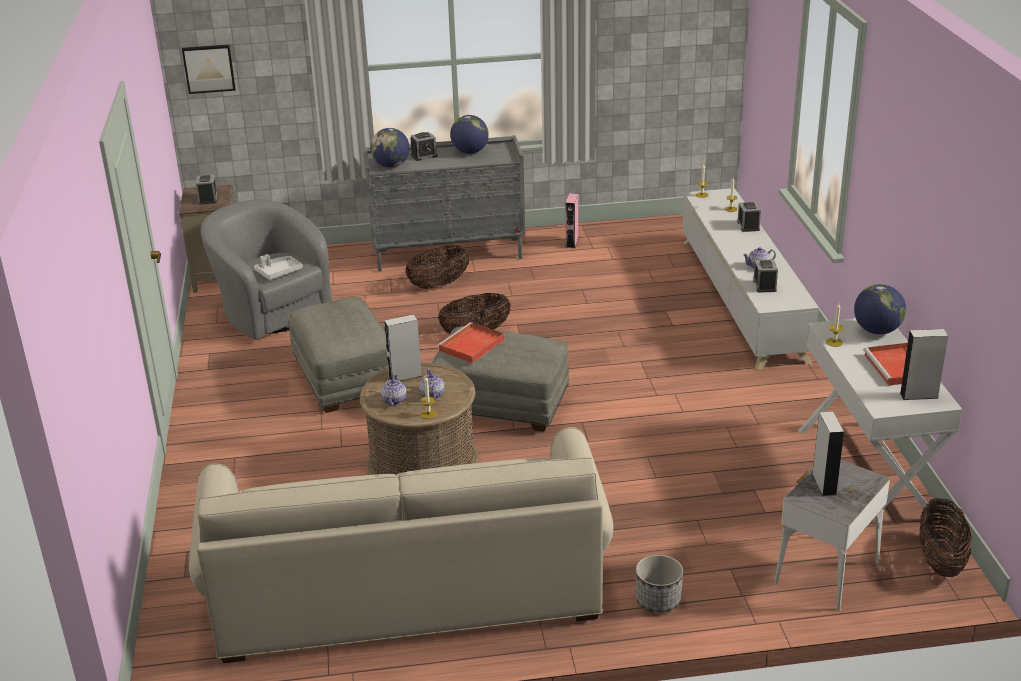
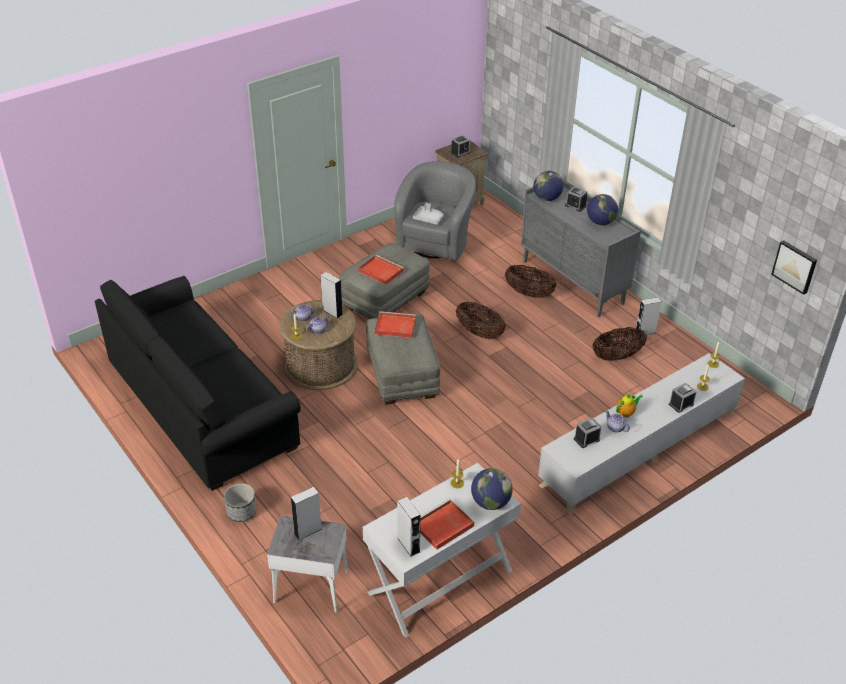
camera: 60 degrees right, 10 degrees up
picture [182,45,236,94] -> picture moved to [771,240,817,295]
beige sofa [189,427,613,663] -> black sofa [95,276,301,491]
pink speaker [566,193,578,248] -> grey speaker [636,297,662,335]
basket [919,497,972,577] -> basket moved to [593,327,647,361]
none -> red tray [358,255,404,285]
none -> teapot [616,394,643,417]

